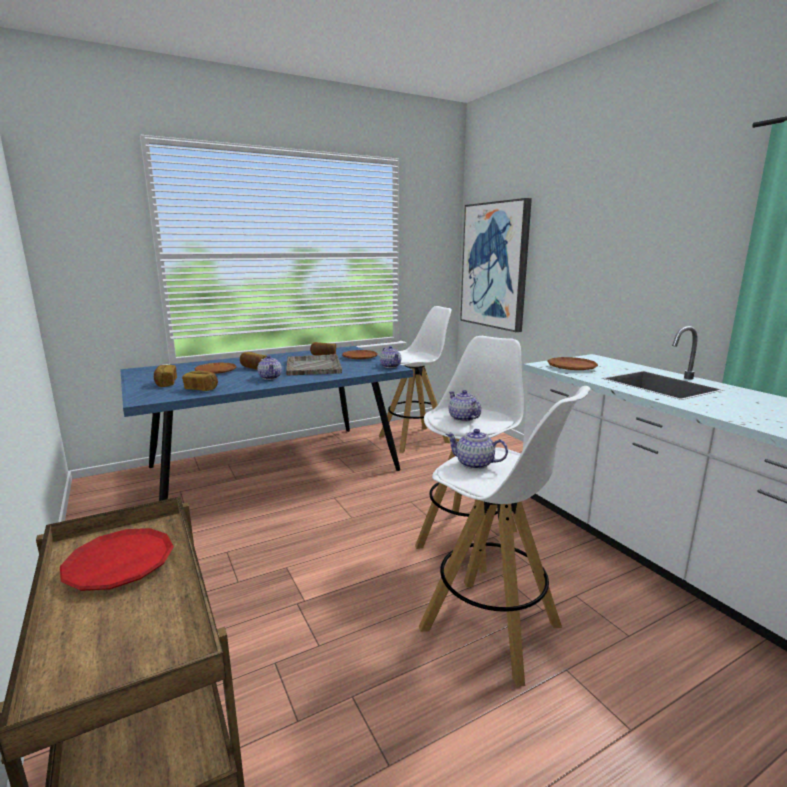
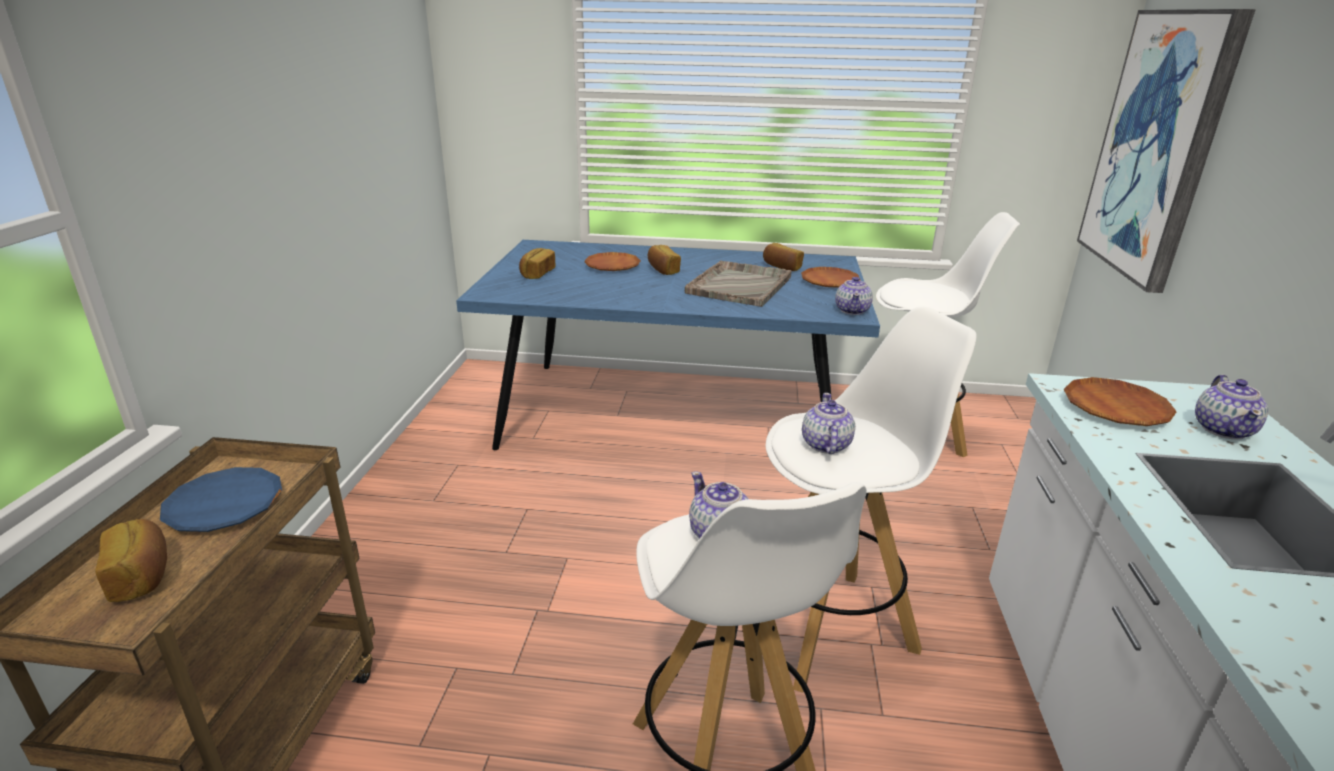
camera: 35 degrees right, 10 degrees up
red plate [60,528,174,591] -> blue plate [160,467,282,532]
bread [182,371,218,391] -> bread moved to [95,519,167,602]
teapot [257,355,282,380] -> teapot moved to [1195,374,1268,439]

